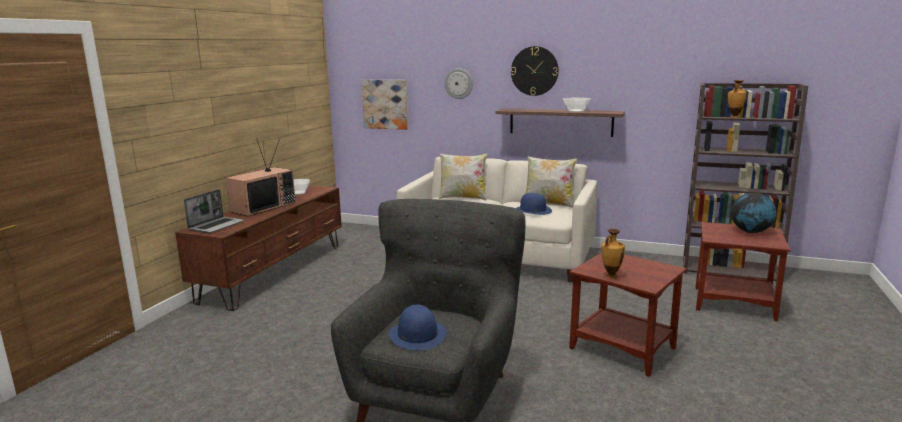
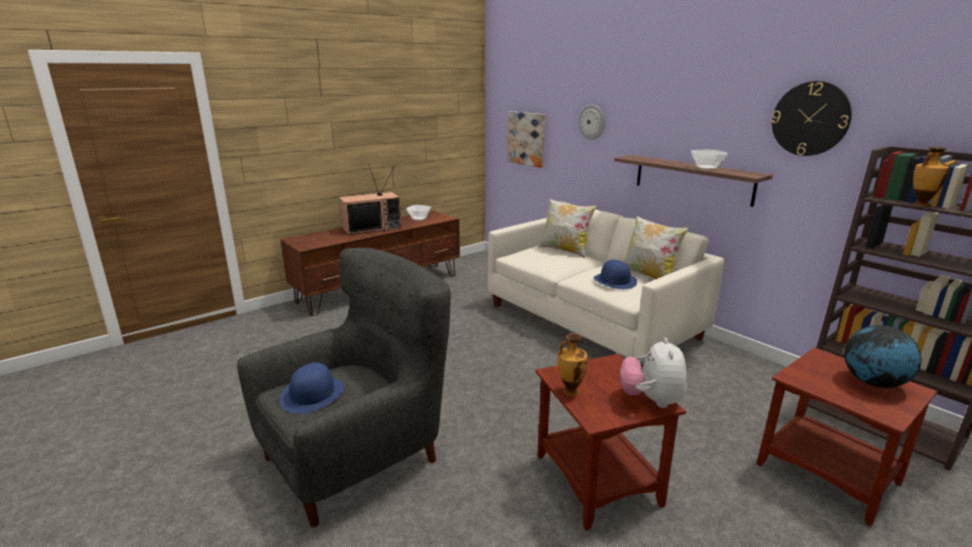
camera: 30 degrees right, 5 degrees up
laptop [184,189,245,233] -> none
wall clock [511,46,559,96] -> wall clock moved to [772,81,852,156]
none -> plush toy [620,338,687,408]

